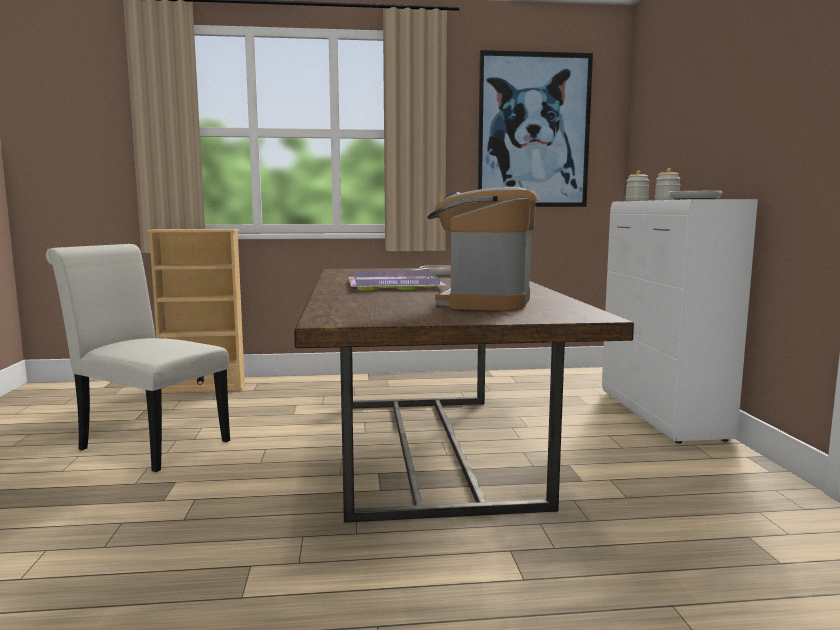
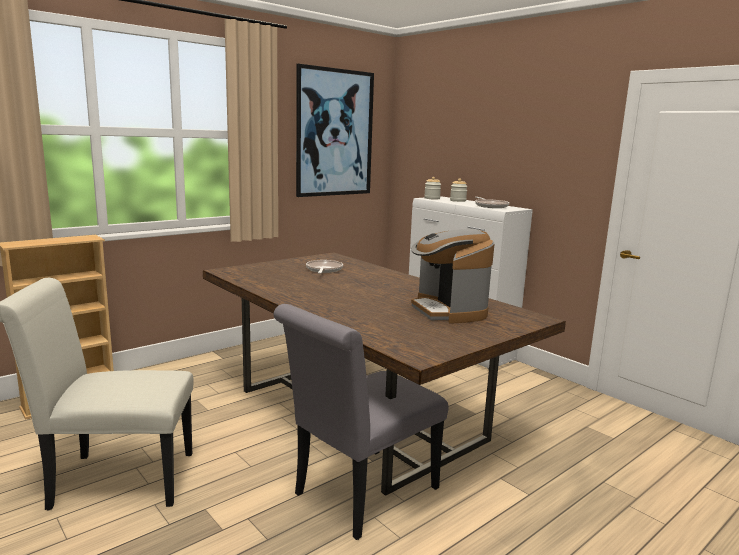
camera: 35 degrees left, 5 degrees up
purple tray [349,271,445,291] -> none
none -> grey chair [274,304,449,540]

